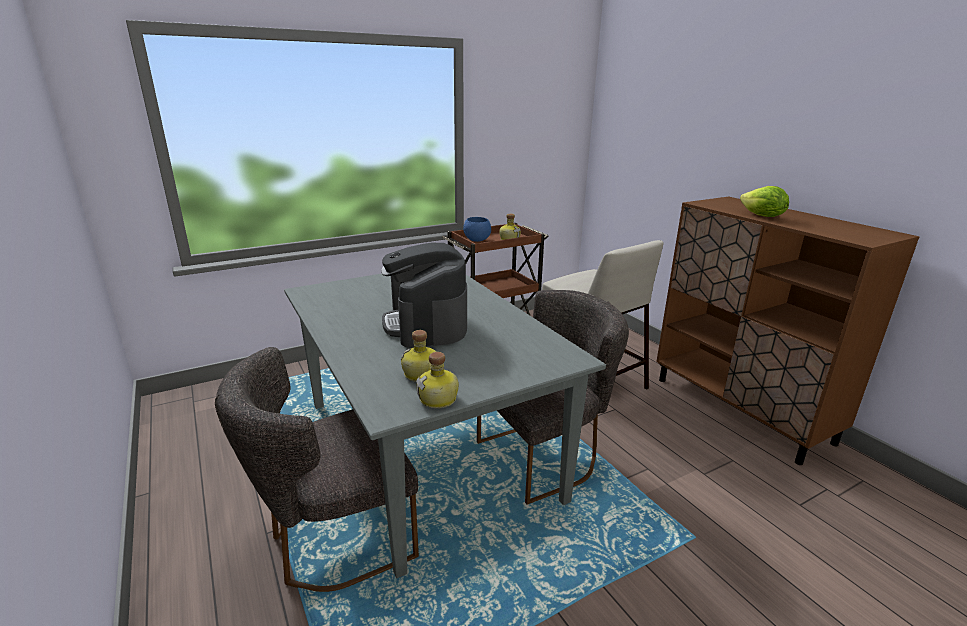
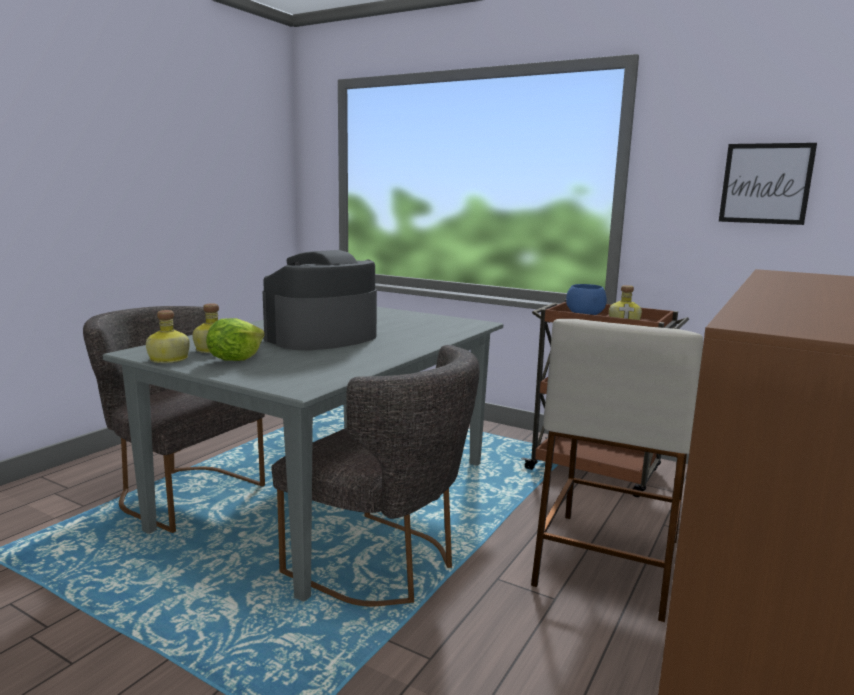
camera: 60 degrees right, 10 degrees down
lettuce [740,186,789,217] -> lettuce moved to [206,318,265,361]
none -> picture [719,143,817,225]

